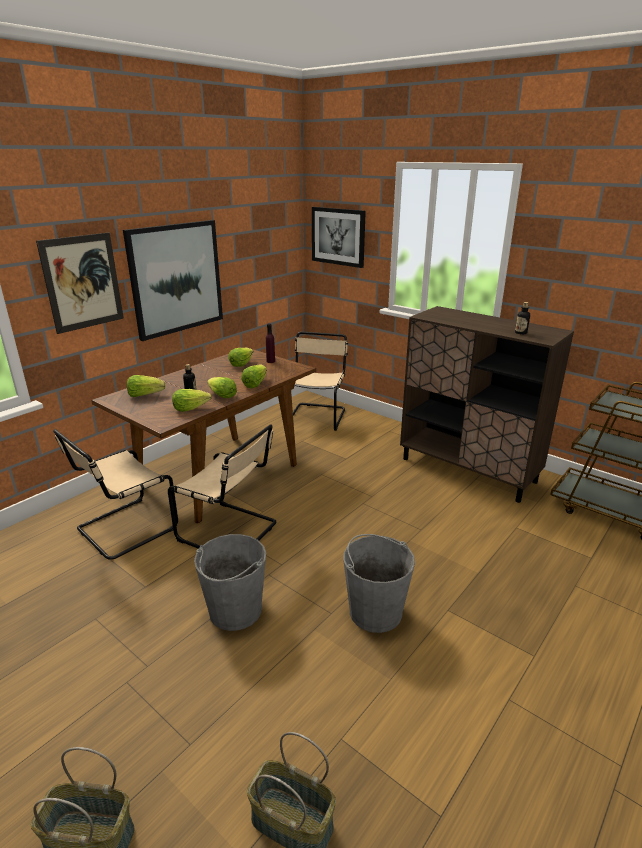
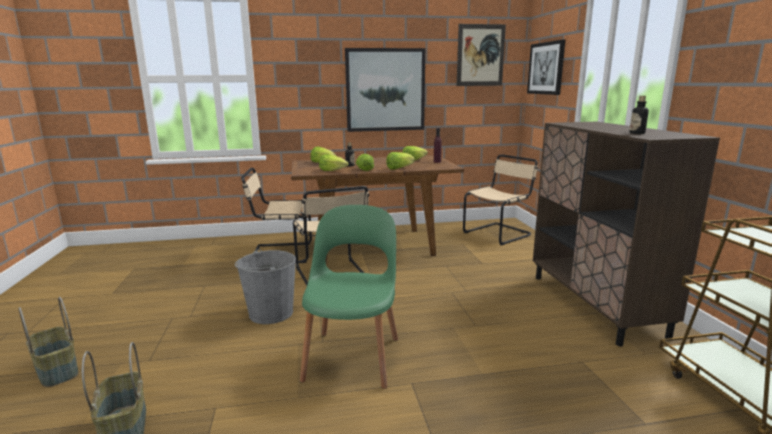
camera: 40 degrees right, 10 degrees down
picture [36,232,124,334] -> picture moved to [457,24,506,86]
grey bucket [343,534,415,633] -> green chair [300,205,398,389]

